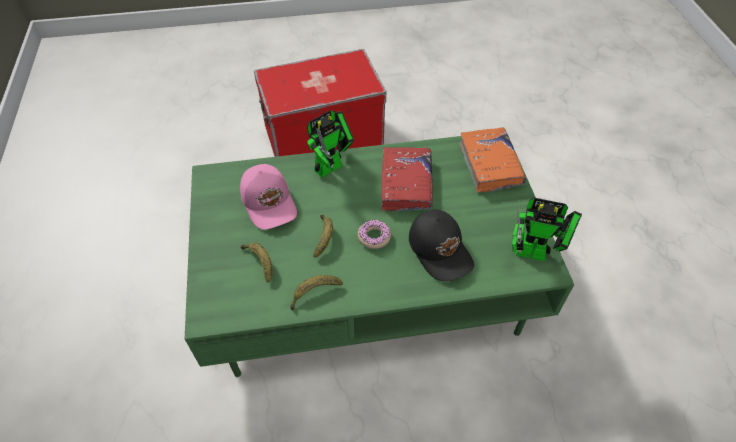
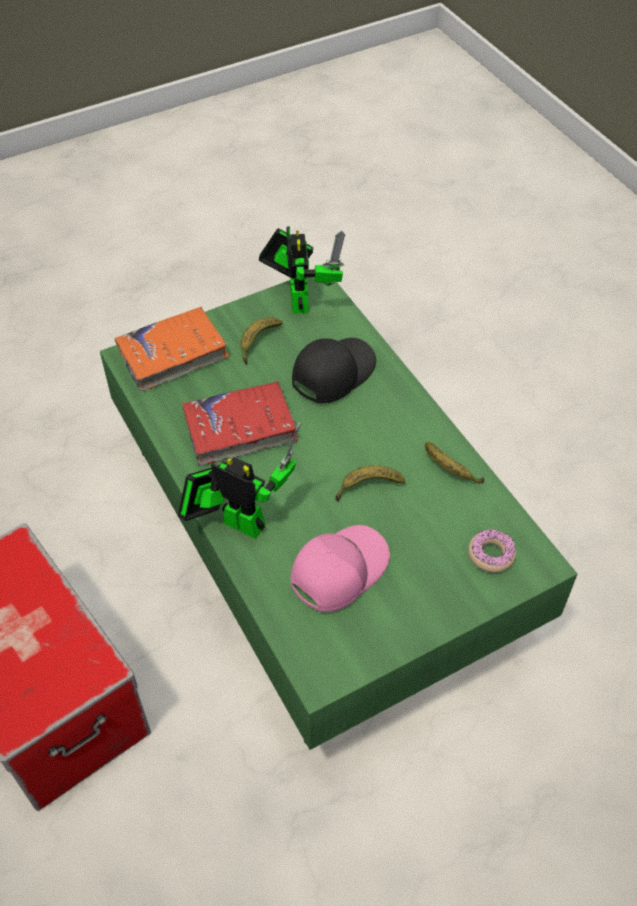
camera: 110 degrees left, 0 degrees up
banana [241,243,272,283] -> banana moved to [241,317,283,365]
donut [358,220,391,249] -> donut moved to [468,529,516,573]

